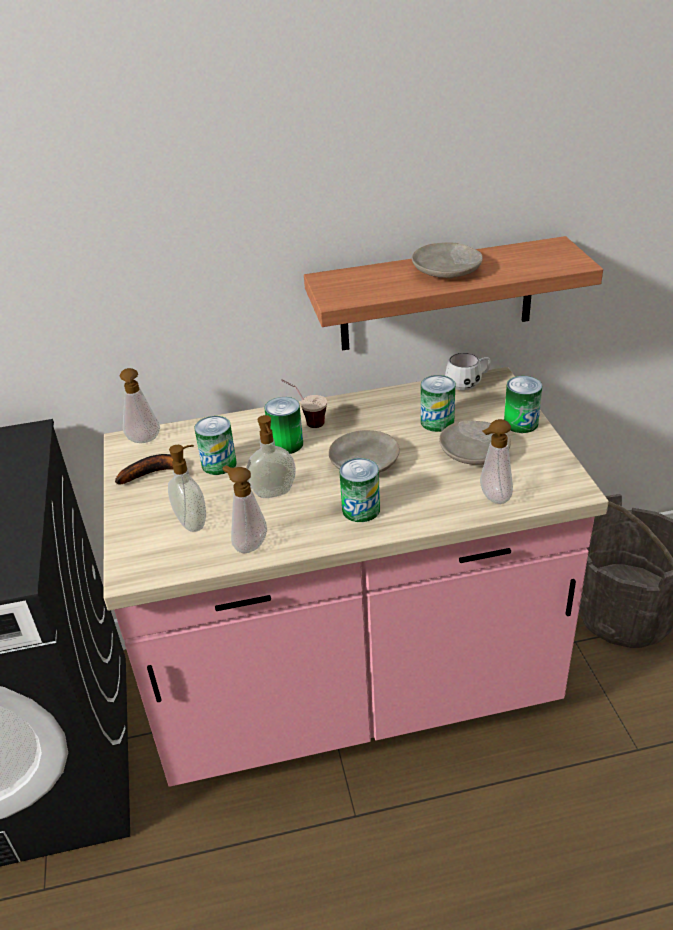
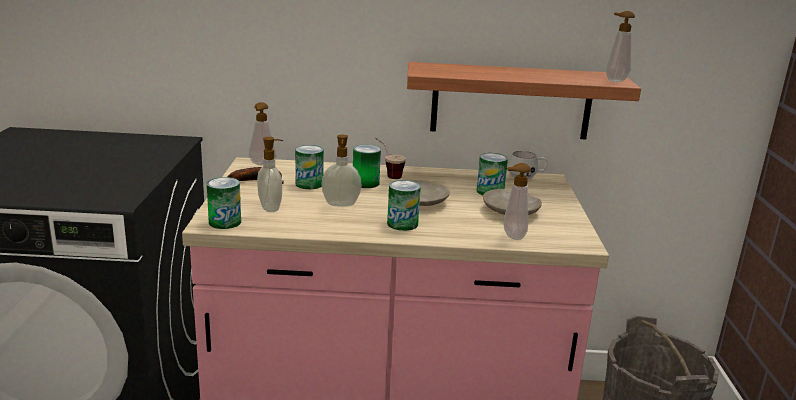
camera: 10 degrees right, 15 degrees down
soap dispenser [223,465,267,554] -> soap dispenser moved to [606,11,635,82]
beige plate [412,242,483,278] -> none
can [504,376,542,433] -> can moved to [207,177,241,229]

